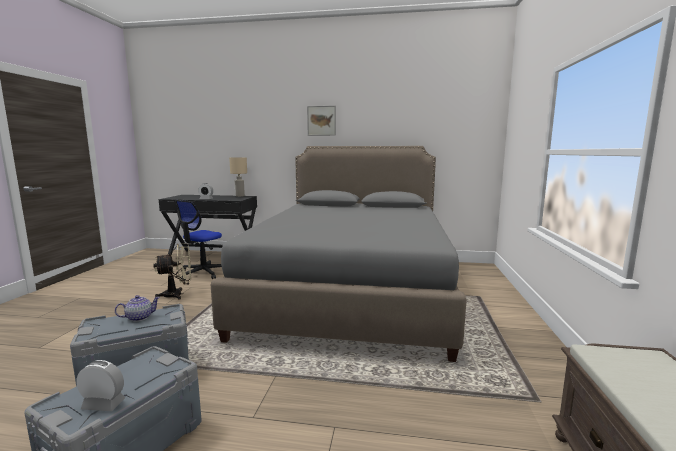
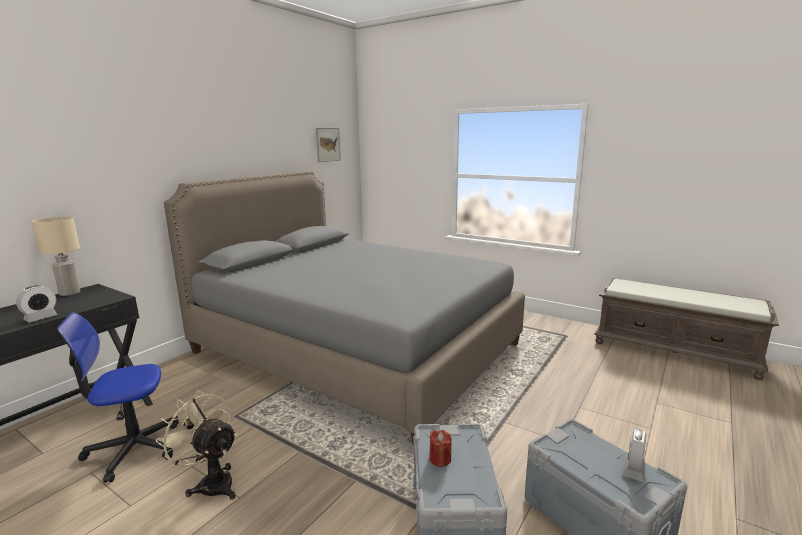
camera: 65 degrees left, 5 degrees up
teapot [115,295,160,321] -> red candle [429,430,452,467]
beige fan [153,243,191,300] -> beige fan turned 60 degrees counterclockwise [156,390,237,500]
office chair [175,200,222,280] -> office chair turned 105 degrees clockwise [57,312,179,483]
picture [307,106,336,136] -> picture moved to [316,128,341,162]

